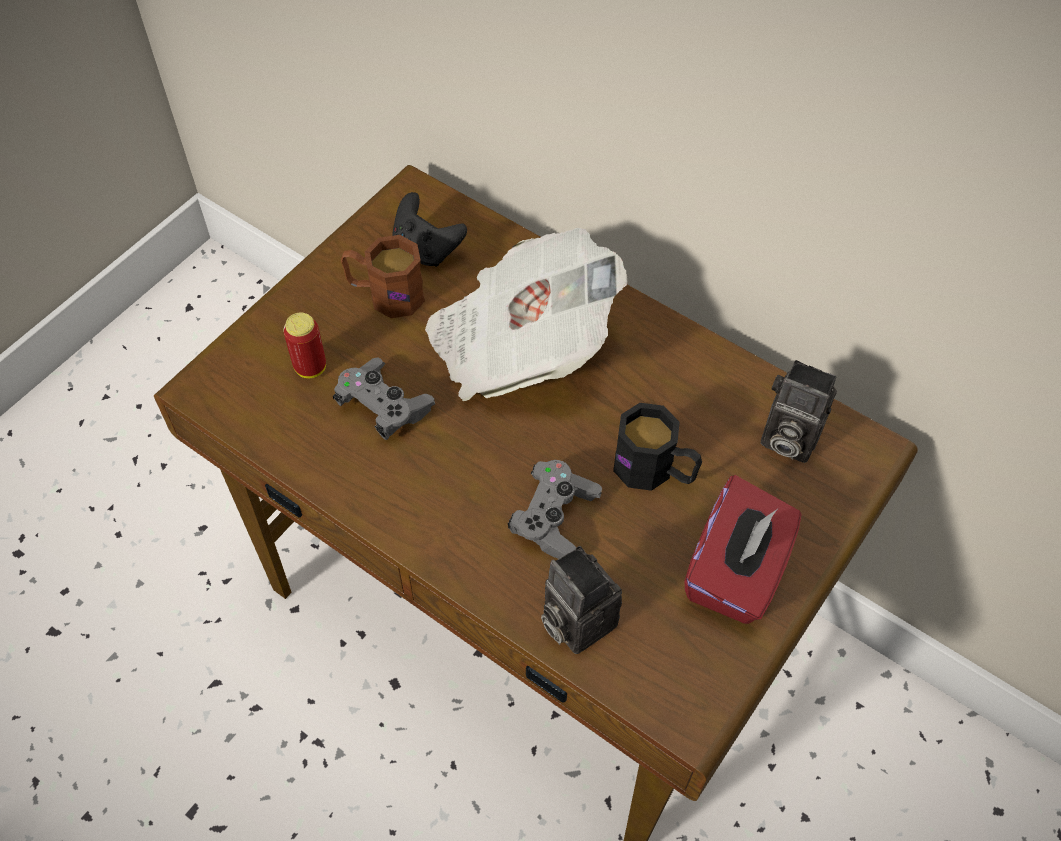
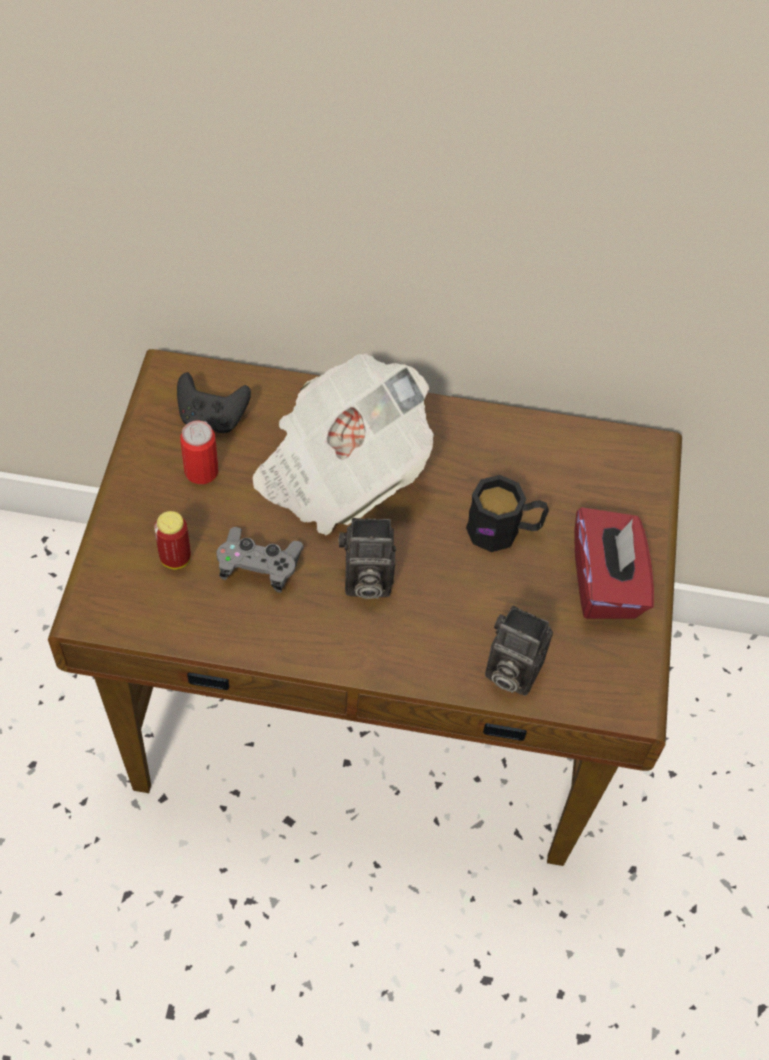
camera: 30 degrees left, 0 degrees up
brown mug [341,235,425,318] -> can [180,421,218,484]
grey game controller [507,460,602,559] -> none
camera [761,360,837,463] -> camera moved to [338,518,396,599]

